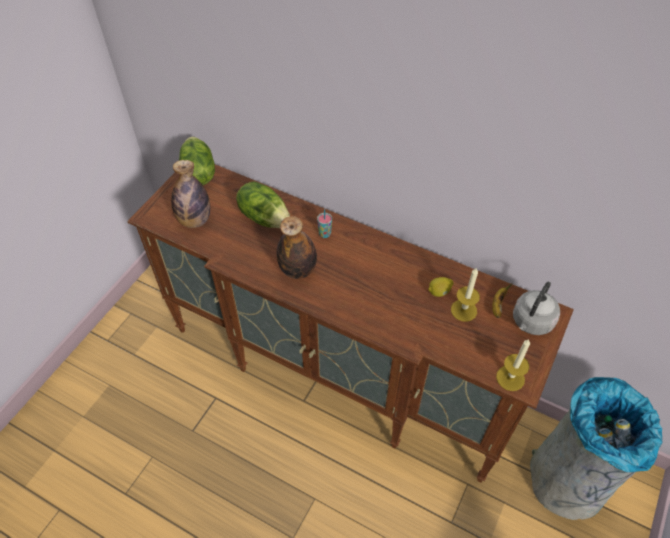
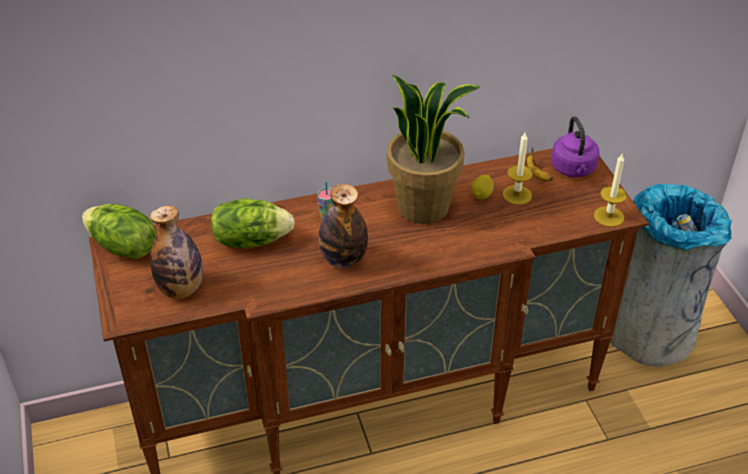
camera: 45 degrees left, 10 degrees down
grey kettle [513,281,560,335] -> purple kettle [551,116,600,177]
none -> potted plant [387,75,480,224]

